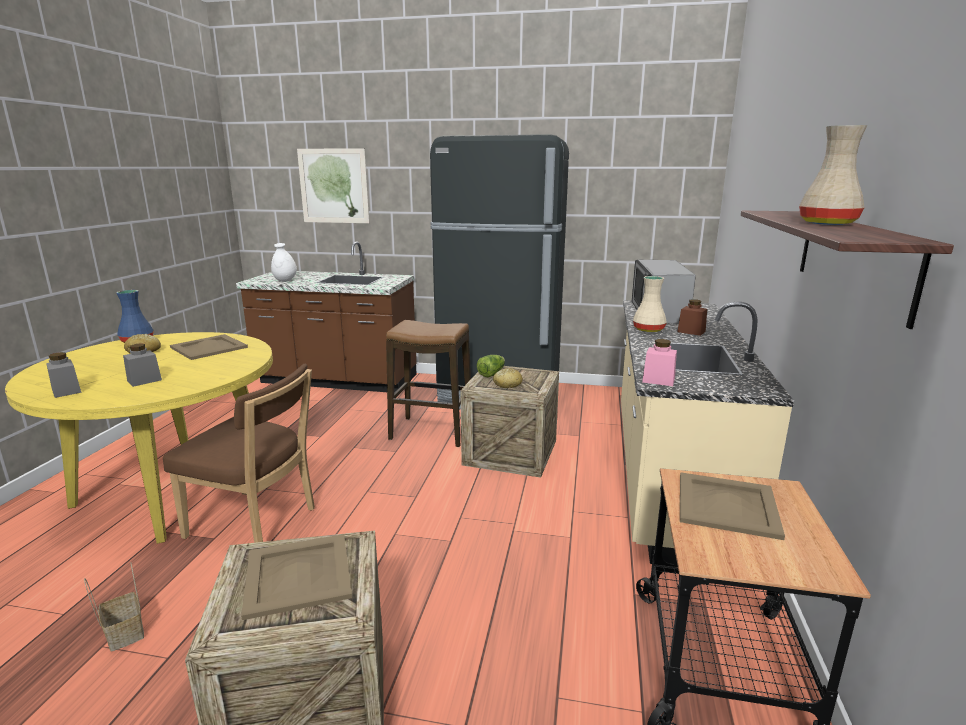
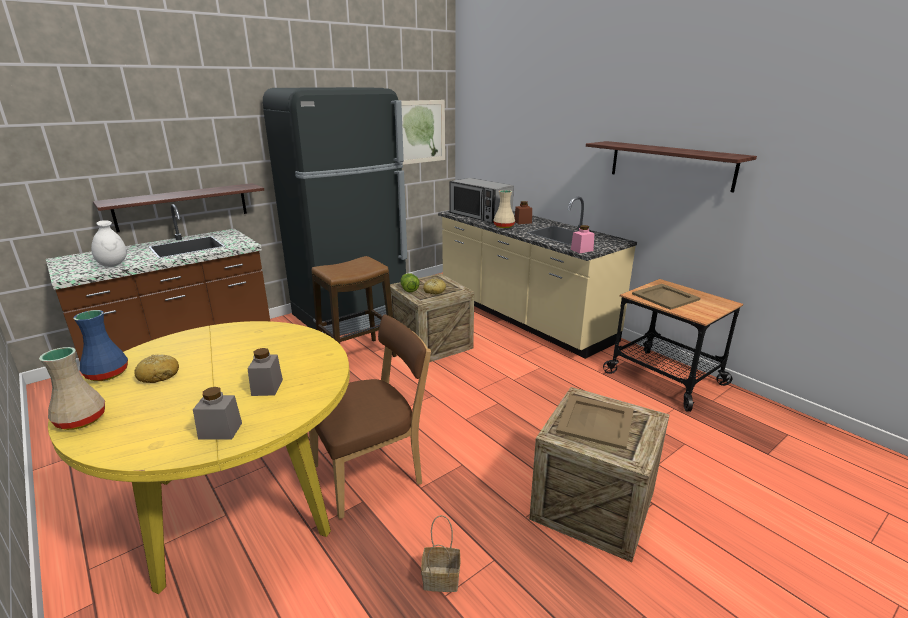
camera: 50 degrees left, 5 degrees up
beige tray [170,334,248,360] -> none
picture [297,148,370,223] -> picture moved to [401,100,445,165]
beige vase [799,125,867,225] -> beige vase moved to [39,347,105,430]
none -> shelf [93,183,264,232]

